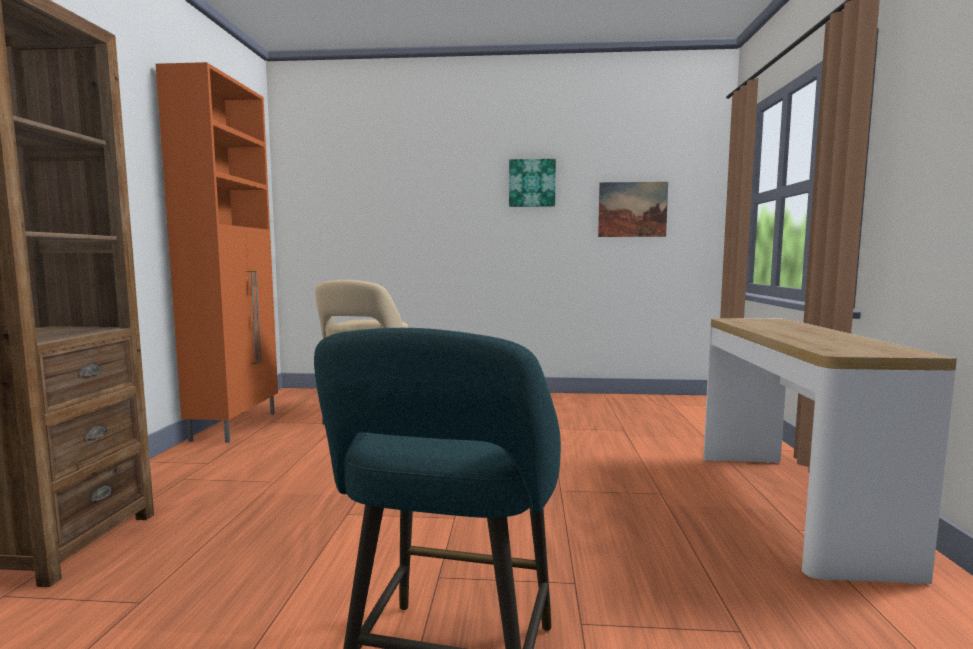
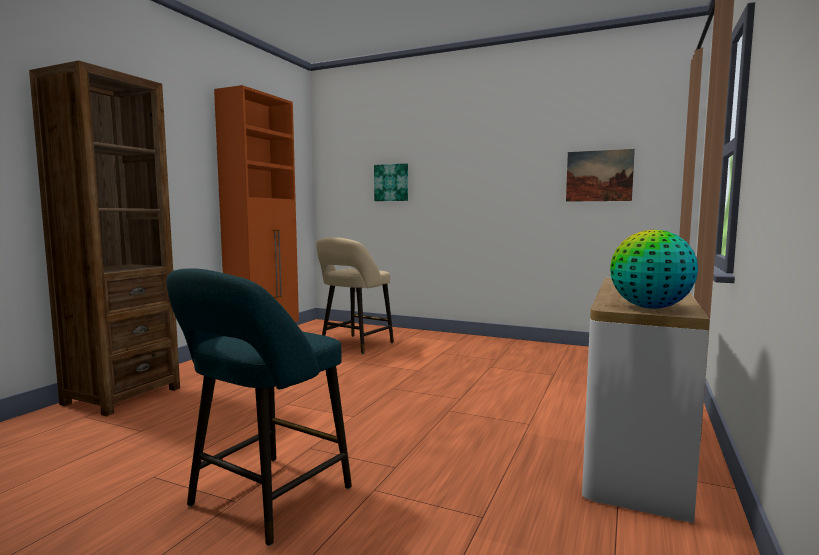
camera: 20 degrees right, 0 degrees up
picture [509,159,556,207] -> picture moved to [374,163,408,201]
none -> globe [610,229,698,309]

